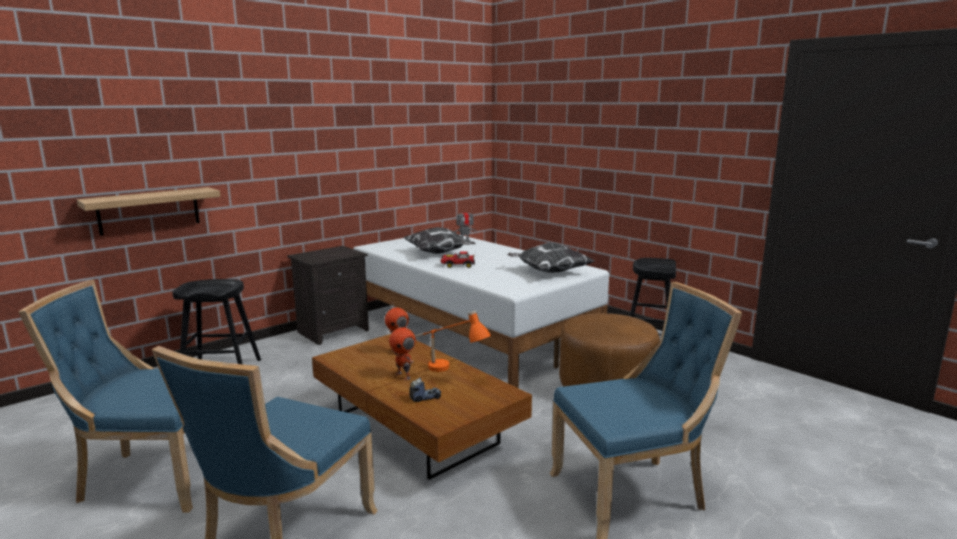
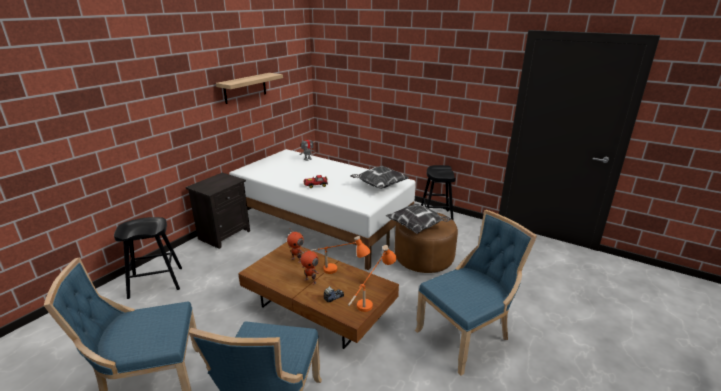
camera: 15 degrees left, 10 degrees up
shelf [77,187,221,236] -> shelf moved to [216,73,283,104]
pillow [404,227,476,254] -> pillow moved to [386,203,452,234]
none -> orange table lamp [348,245,397,312]

